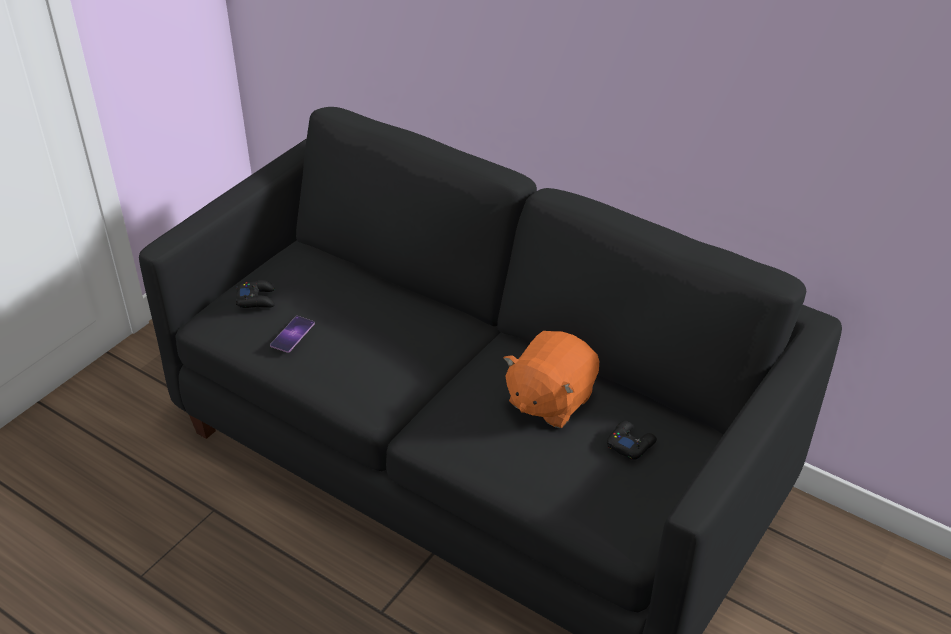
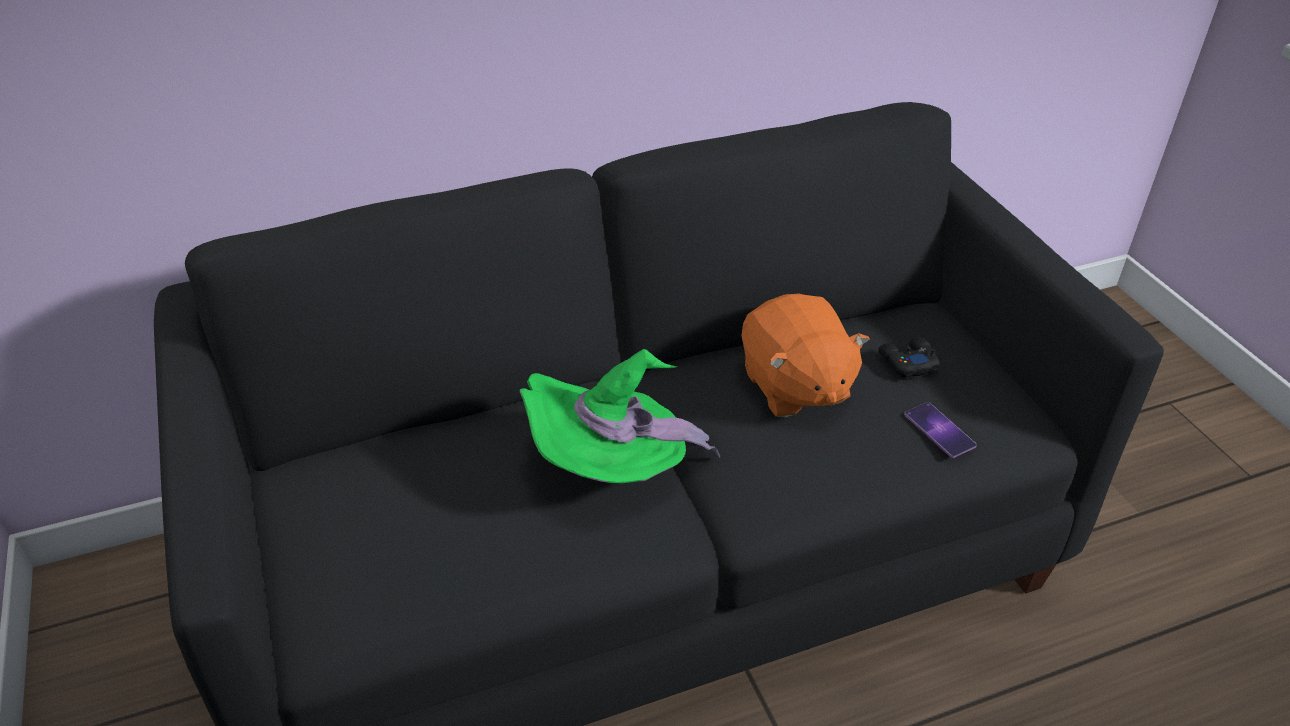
camera: 55 degrees left, 0 degrees up
black game controller [236,280,275,308] -> none
phone [270,316,315,353] -> phone moved to [904,402,977,458]
none -> green hat [519,349,720,483]

